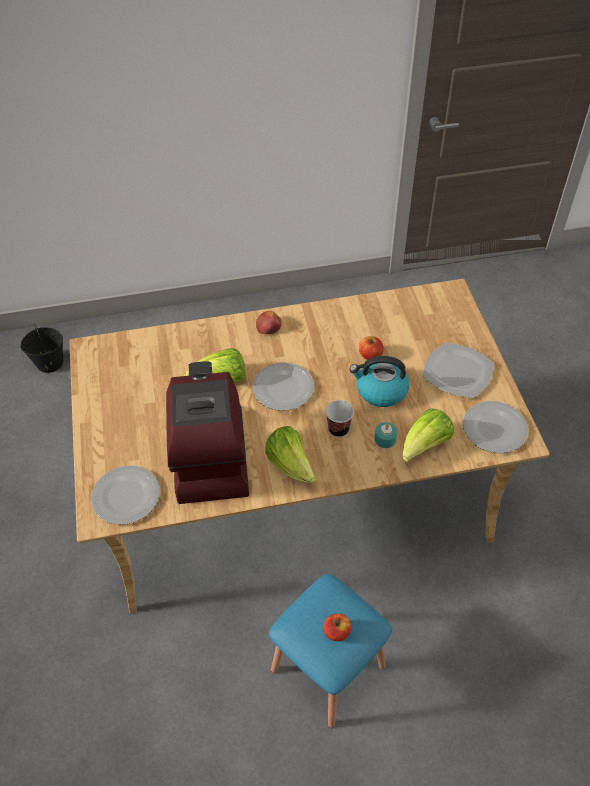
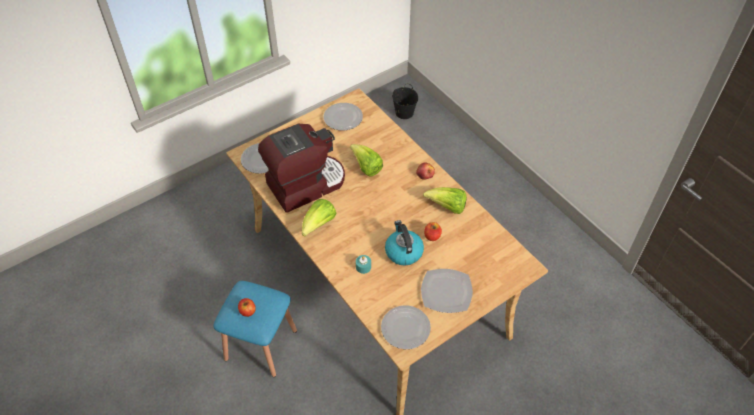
camera: 65 degrees right, 0 degrees up
plate [252,362,314,411] -> plate moved to [323,103,363,130]
cup [326,400,354,437] -> none
lettuce [402,408,454,462] -> lettuce moved to [423,187,467,214]

